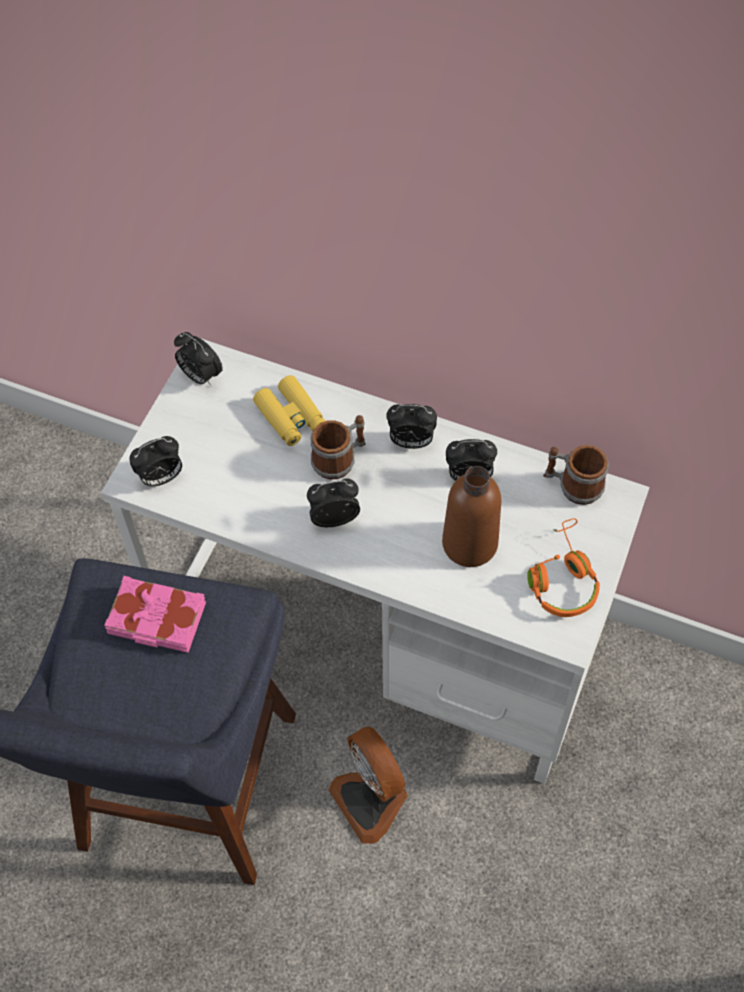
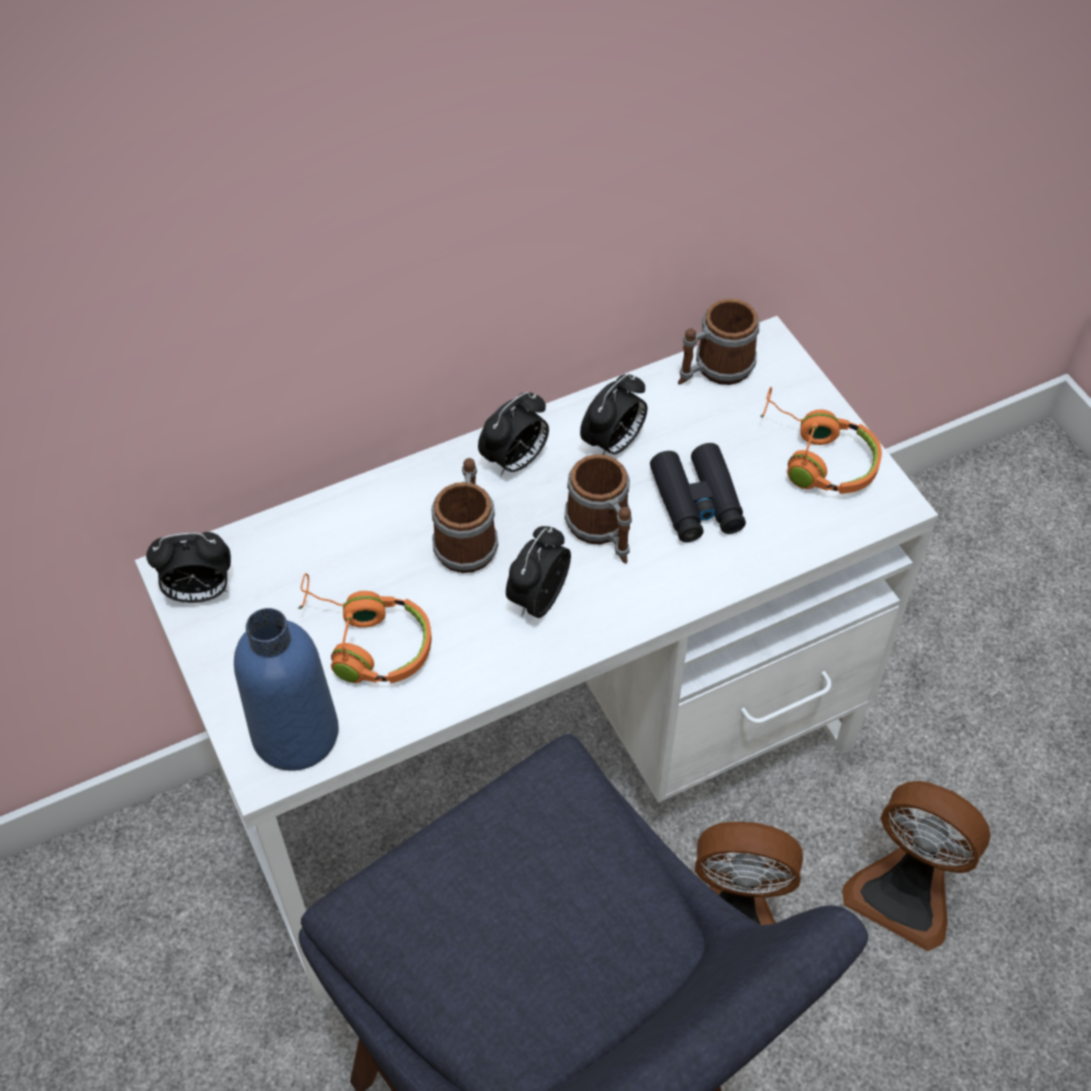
camera: 50 degrees left, 5 degrees down
pink book [104,576,206,653] -> none
alarm clock [130,436,182,486] -> blue bottle [234,608,339,771]
yellow binoculars [253,375,325,446] -> none
brown bottle [442,466,501,567] -> black binoculars [650,443,746,542]
none -> orange headphones [298,573,432,684]
none -> mug [565,454,632,564]
none -> fan [842,781,991,951]

